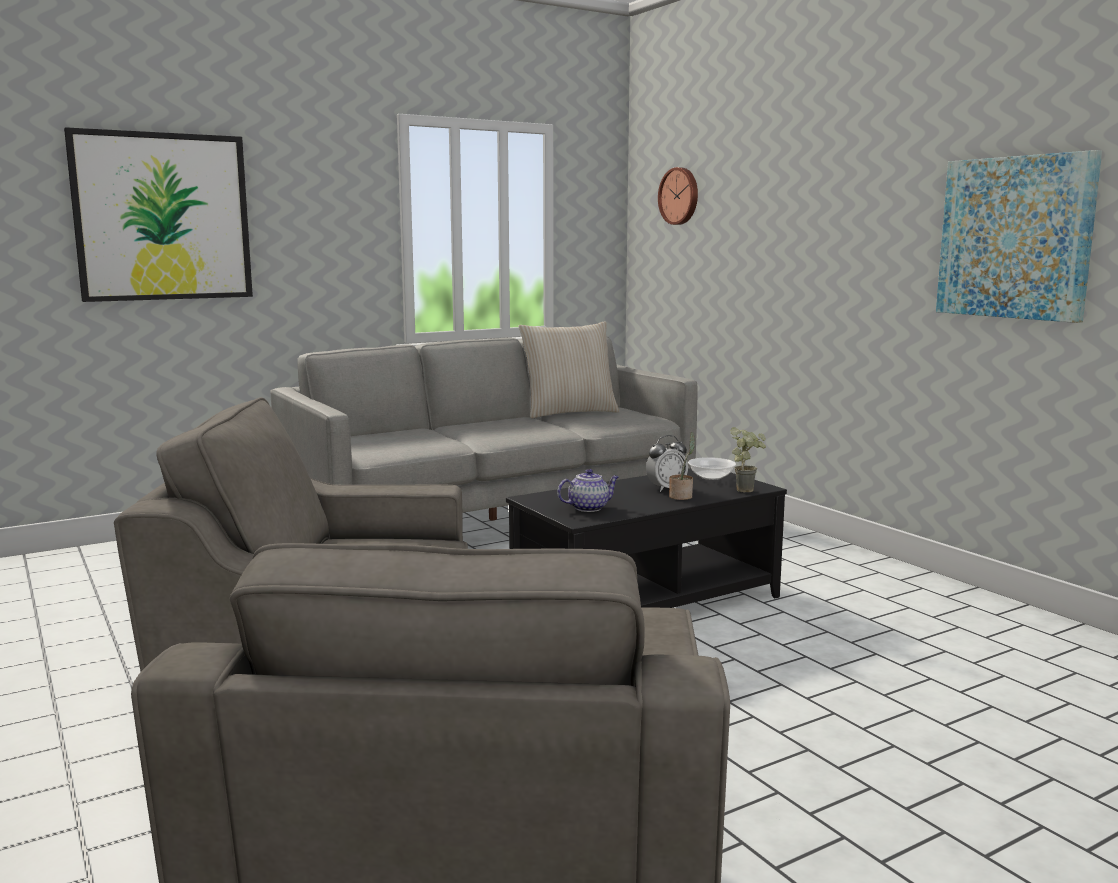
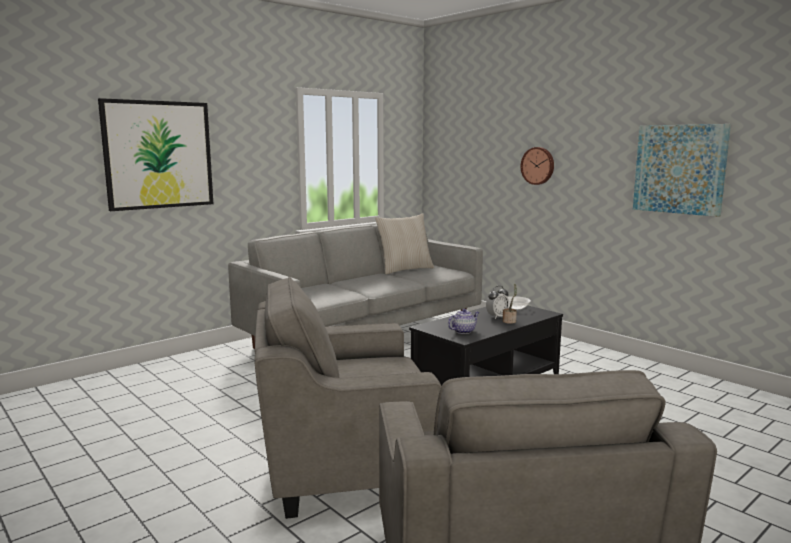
camera: 10 degrees left, 0 degrees up
wall clock [658,167,698,225] -> wall clock moved to [520,147,554,185]
potted plant [730,427,766,493] -> none

